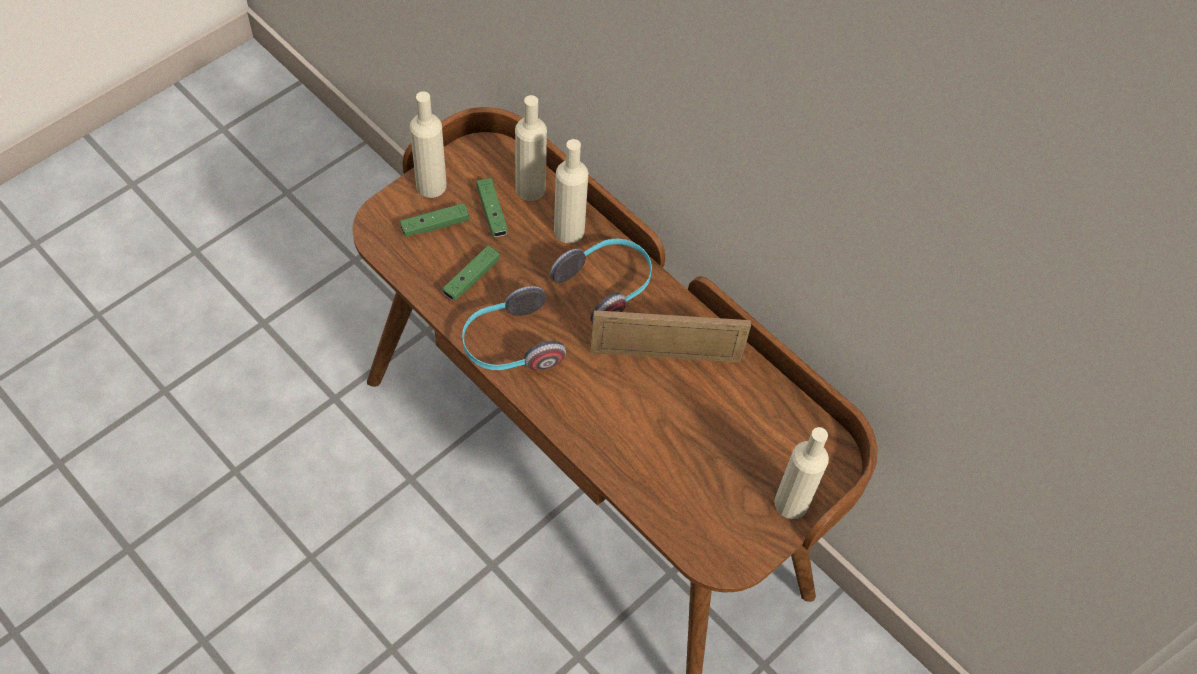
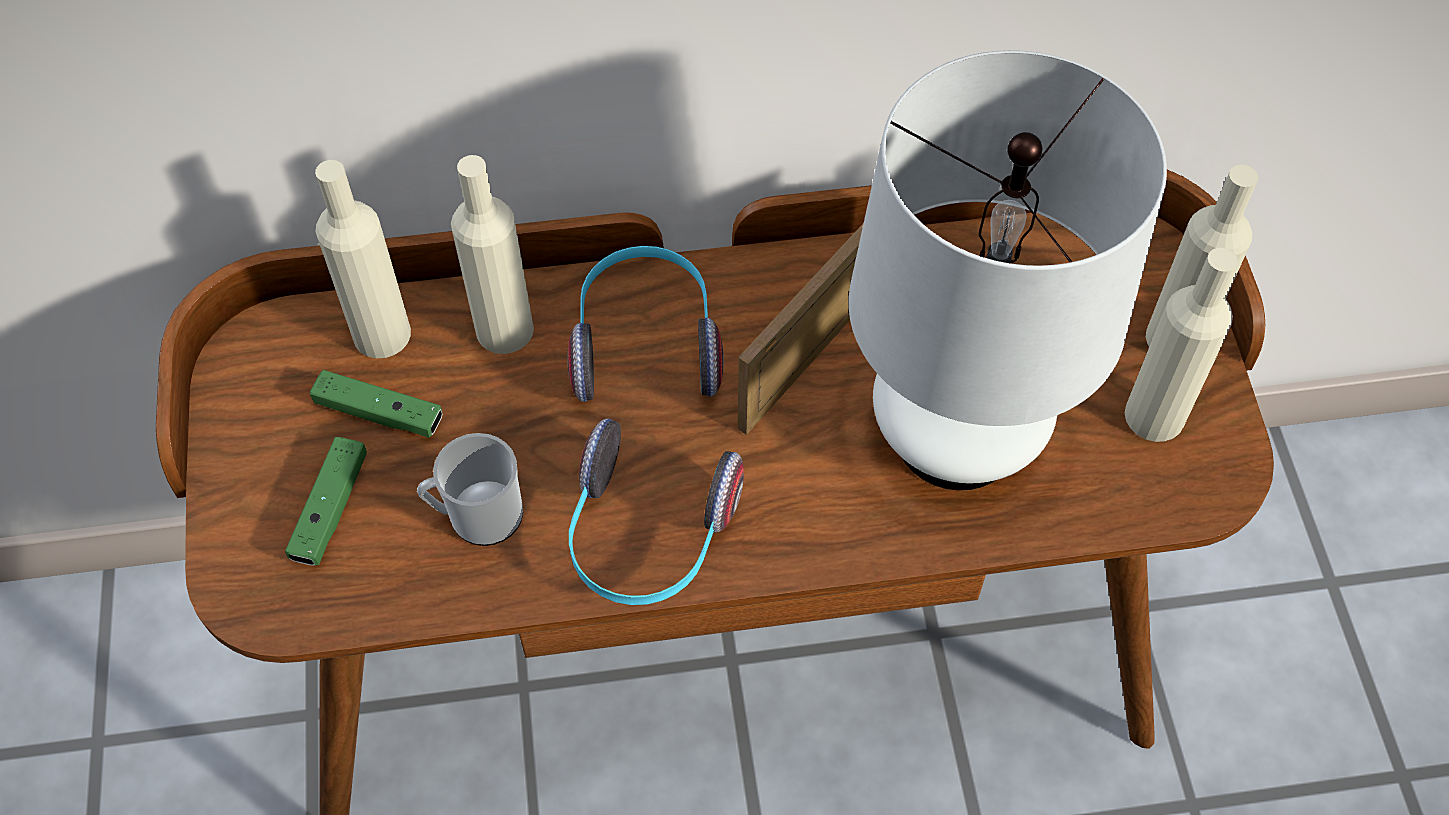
camera: 50 degrees left, 0 degrees up
beige bottle [410,91,447,198] -> beige bottle moved to [1125,248,1238,442]
green game controller [443,246,500,301] -> mug [417,433,523,546]
none -> white table lamp [849,50,1167,491]

